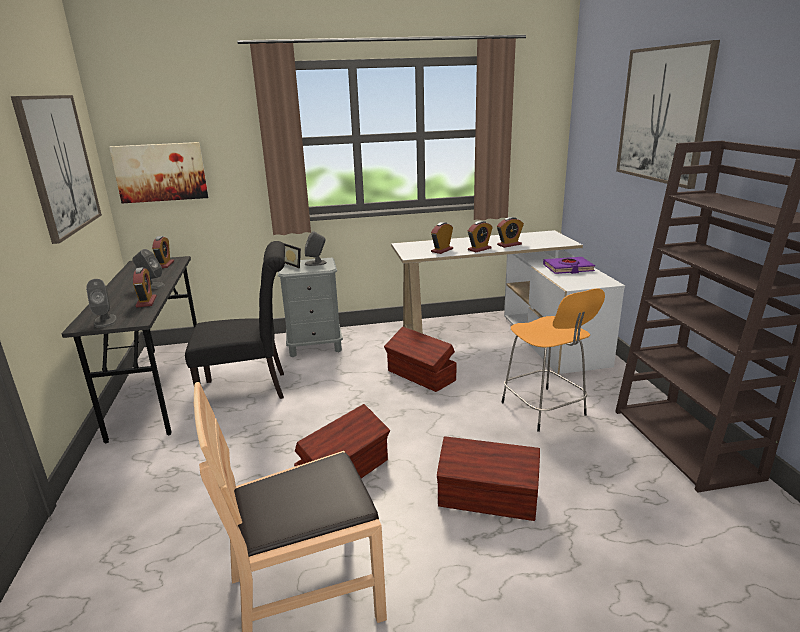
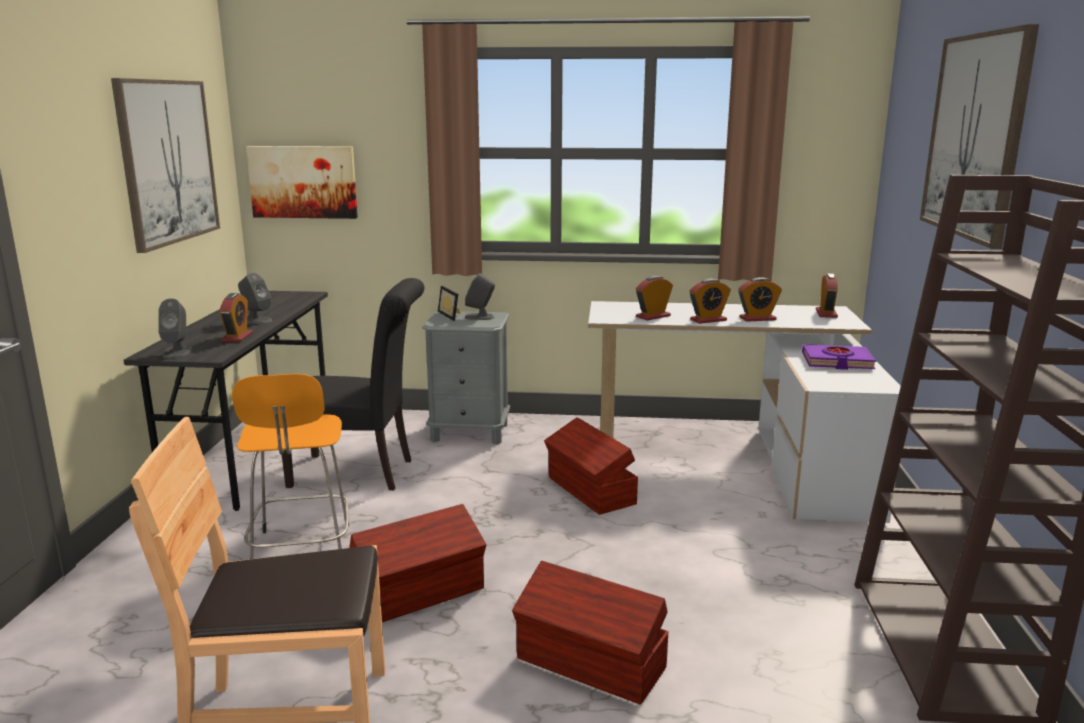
camera: 15 degrees right, 5 degrees down
alarm clock [152,236,174,268] -> alarm clock moved to [816,273,838,318]
orange stool [501,288,605,432] -> orange stool moved to [232,374,349,559]

